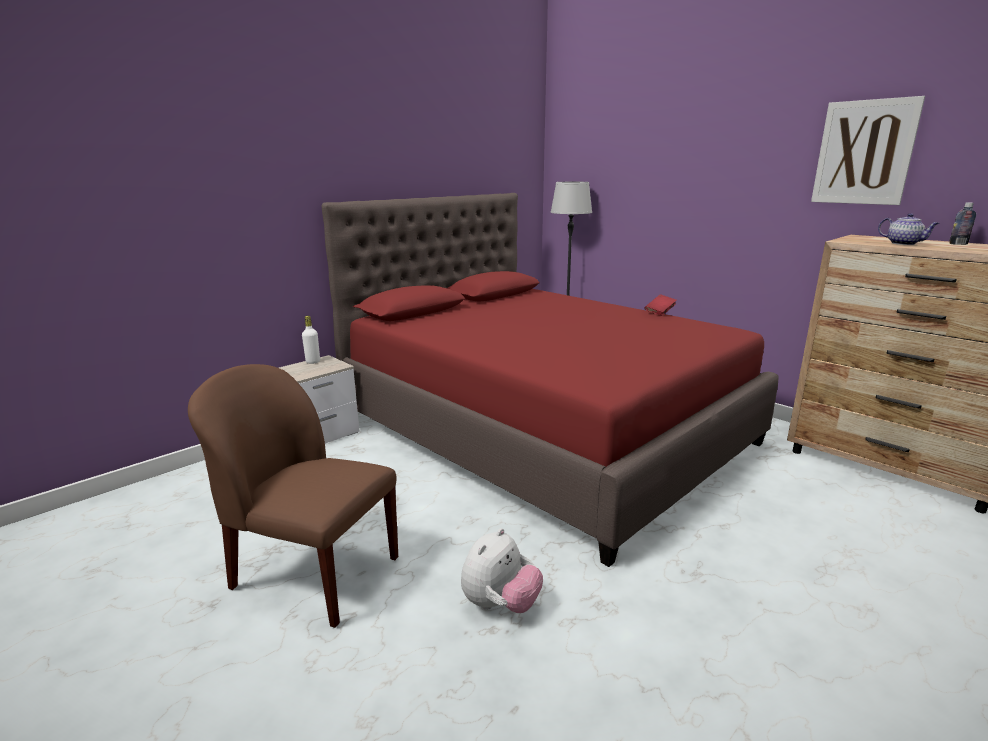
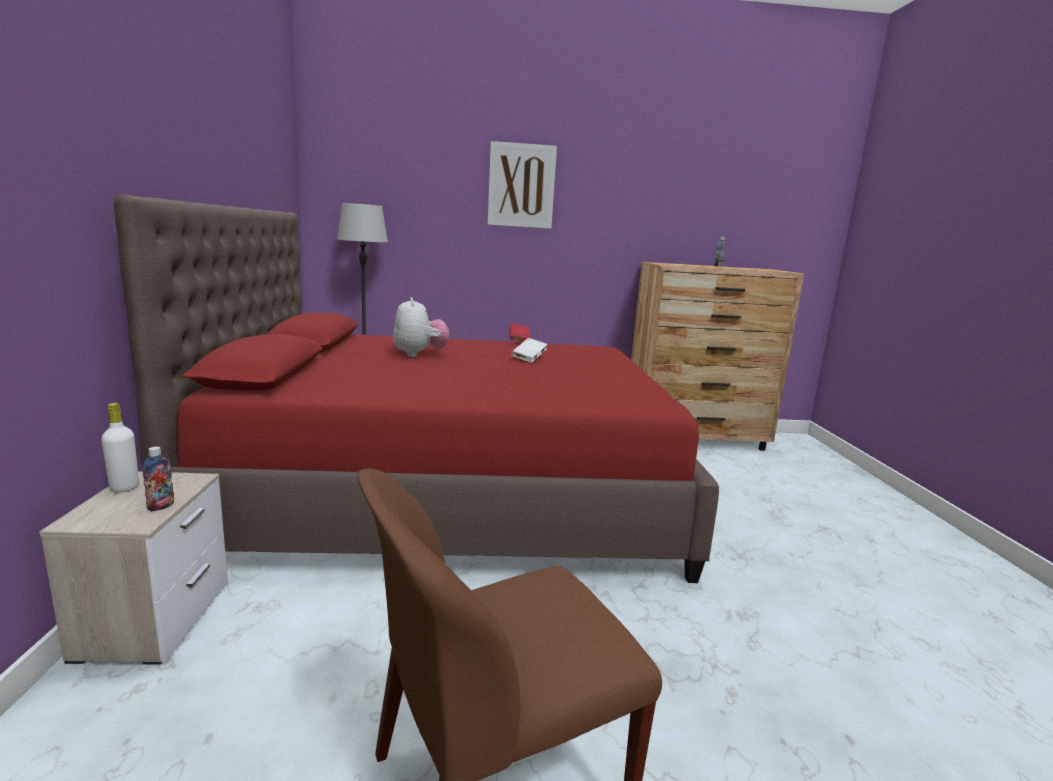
camera: 50 degrees left, 5 degrees down
plush toy [461,528,543,613] -> plush toy moved to [393,297,449,357]
picture [811,96,925,205] -> picture moved to [488,141,557,229]
teapot [878,213,940,245] -> none
none -> bottle [142,447,174,511]
none -> white book [512,338,548,362]

